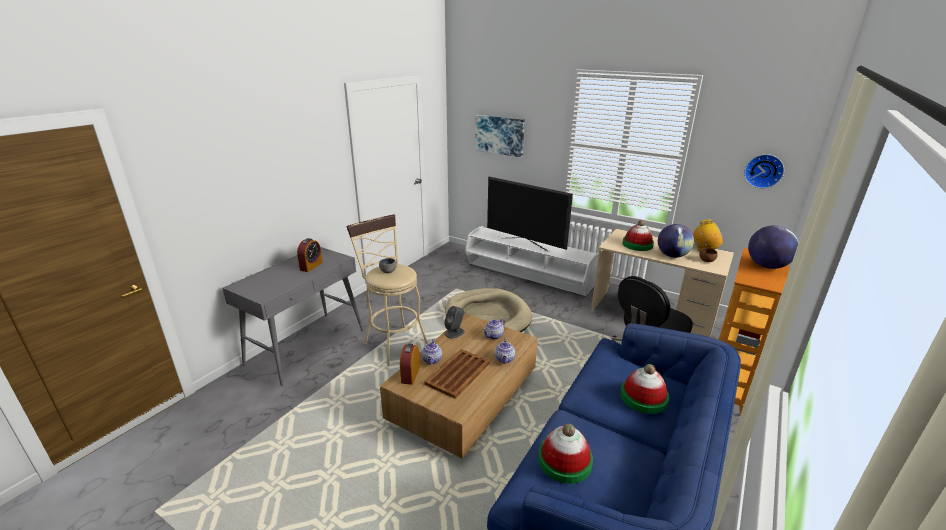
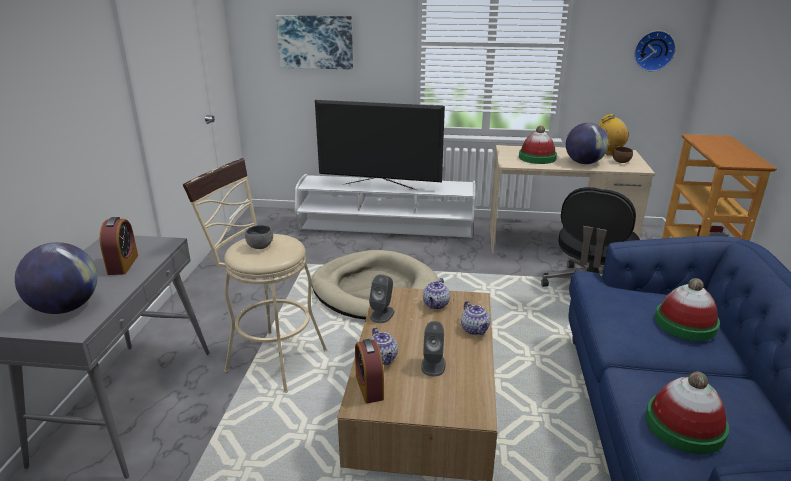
camera: 25 degrees left, 0 degrees up
brown tray [425,349,490,399] -> grey speaker [421,321,446,376]
globe [748,225,799,269] -> globe moved to [15,242,97,314]

